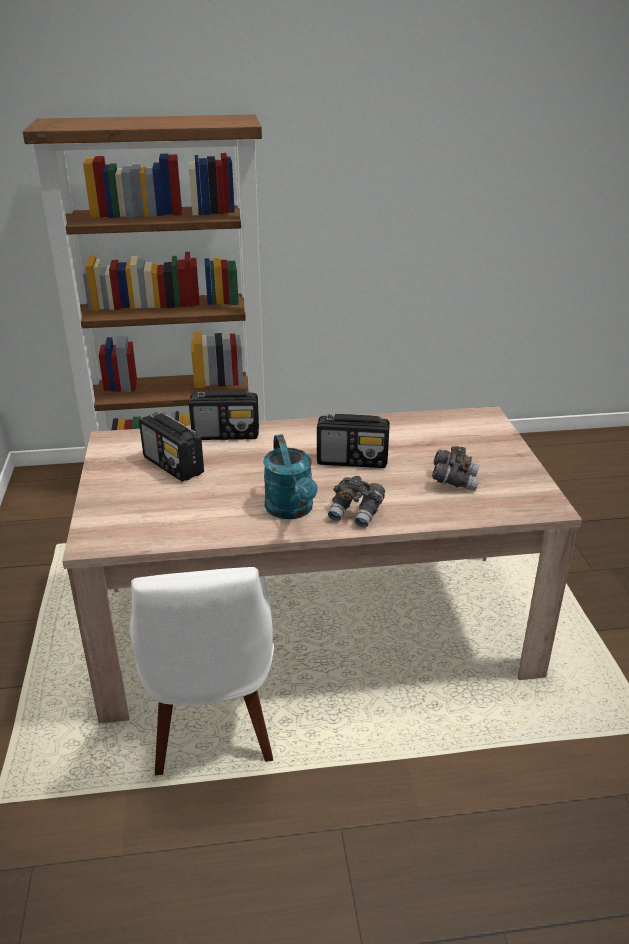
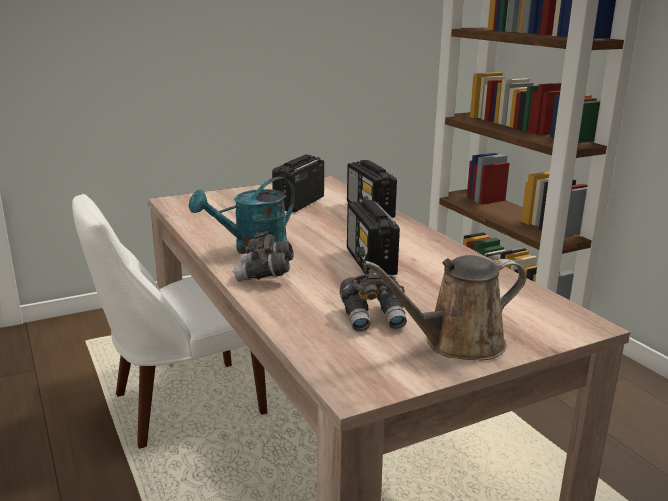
camera: 70 degrees right, 10 degrees down
none -> brown watering can [363,255,527,361]

